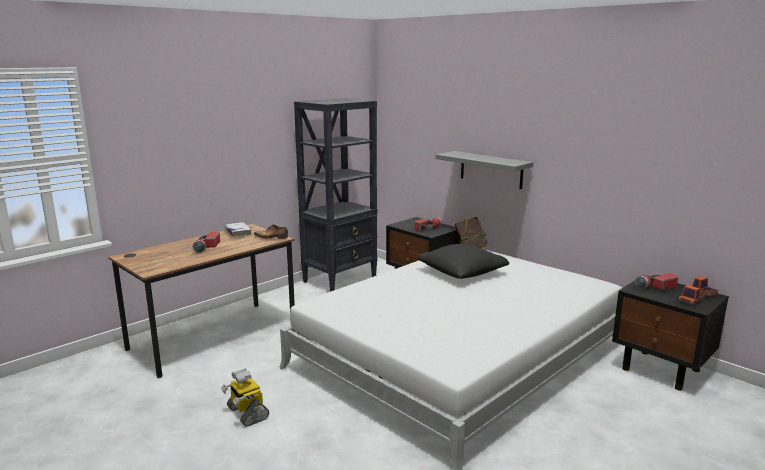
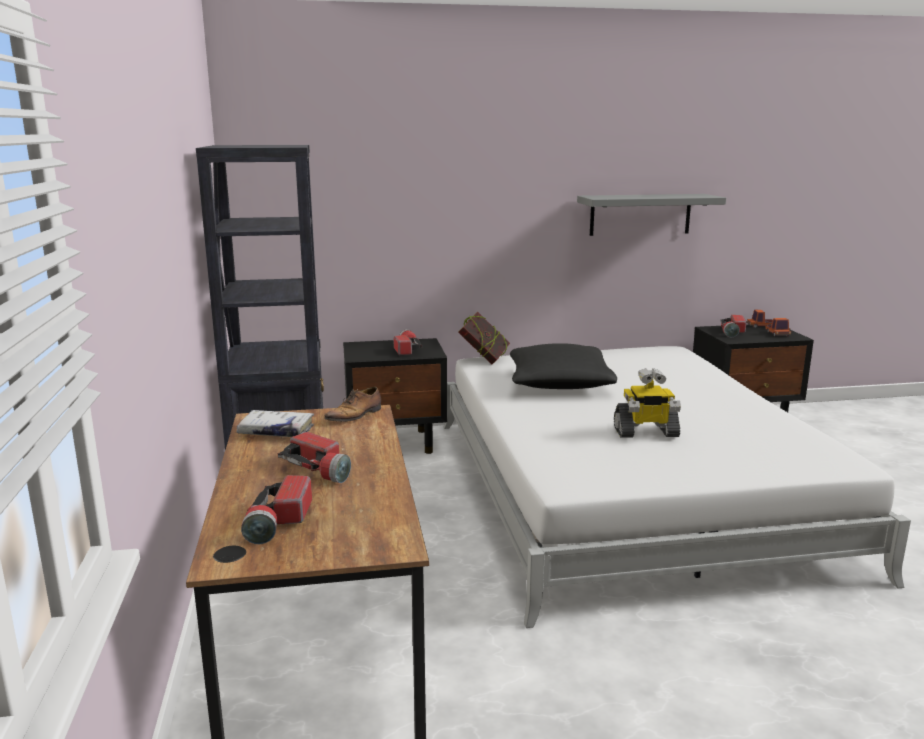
camera: 55 degrees left, 0 degrees up
toy robot [221,368,269,427] -> toy robot moved to [614,368,681,438]
grey shelf [435,151,533,189] -> grey shelf moved to [577,194,726,236]
none -> flashlight [241,475,312,544]

